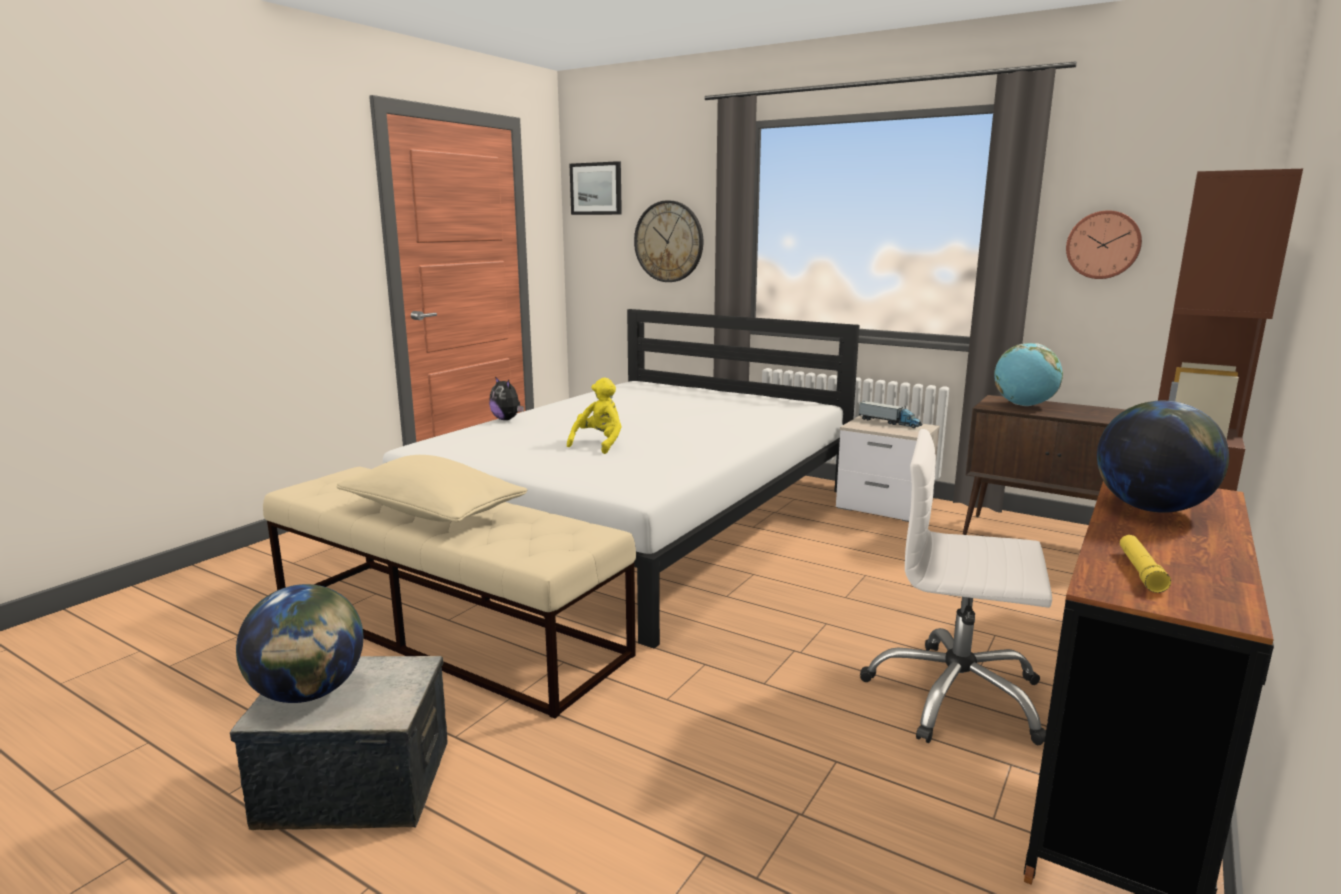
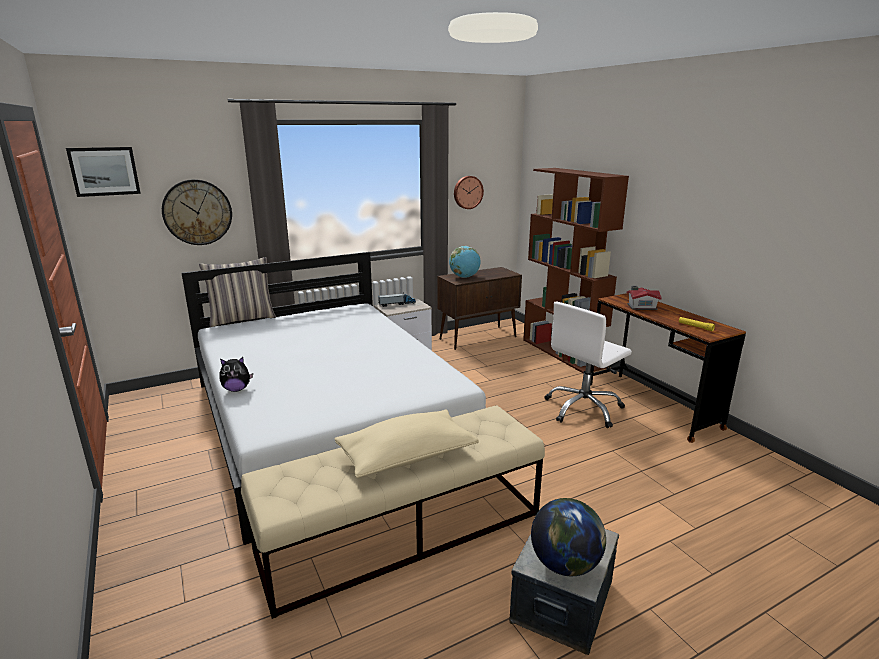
camera: 60 degrees left, 5 degrees up
yellow plush toy [567,378,621,454] -> none
globe [1097,400,1229,513] -> toy house [627,286,662,310]
none -> pillow [199,257,276,327]

